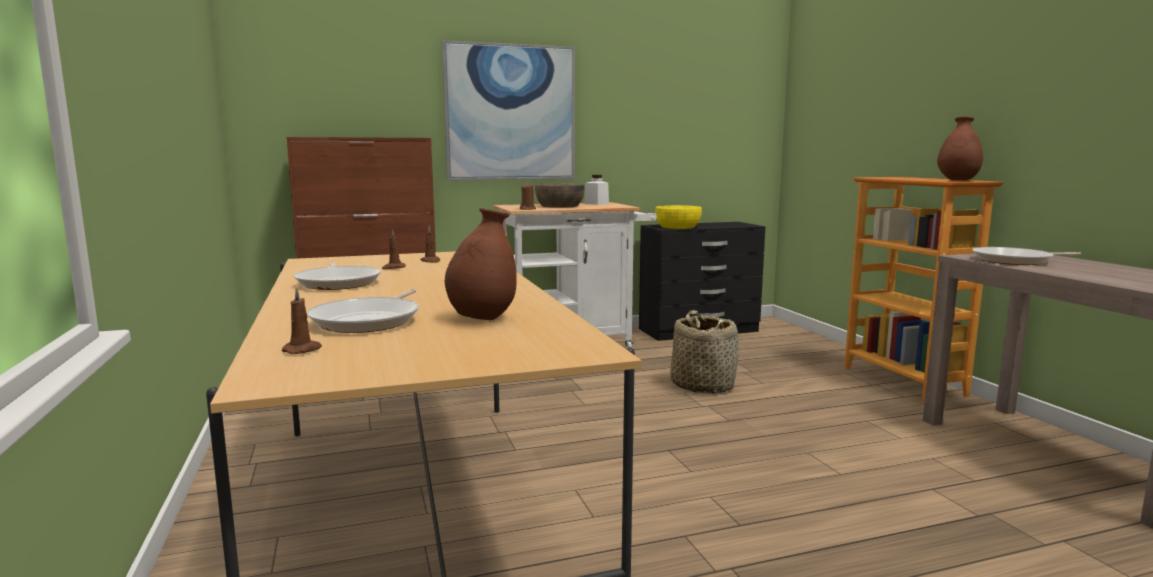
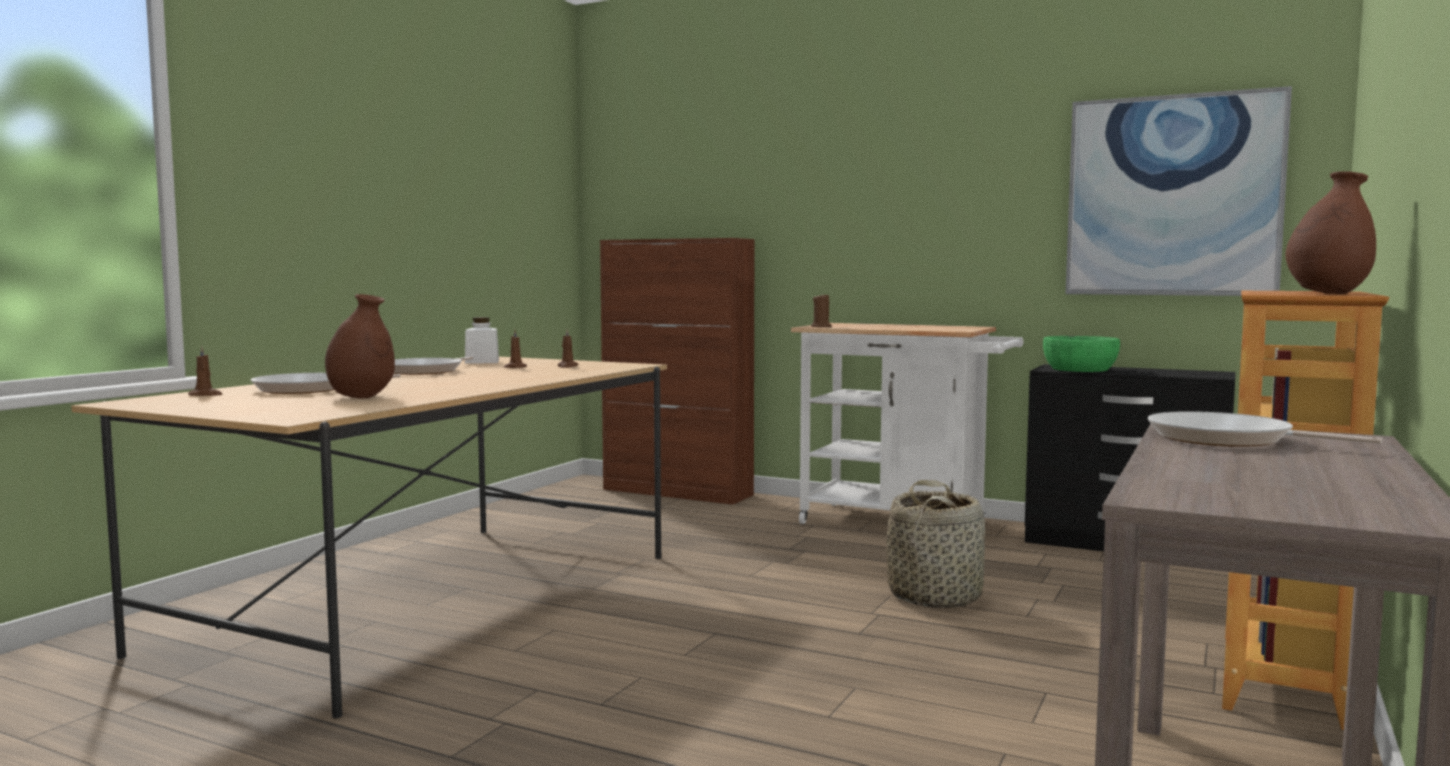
camera: 45 degrees right, 5 degrees down
picture [442,40,575,181] -> picture moved to [1066,86,1292,296]
brown bowl [535,183,585,208] -> none
white jar [585,175,609,205] -> white jar moved to [465,317,499,364]
yellow bowl [655,205,702,229] -> green bowl [1043,336,1120,372]

